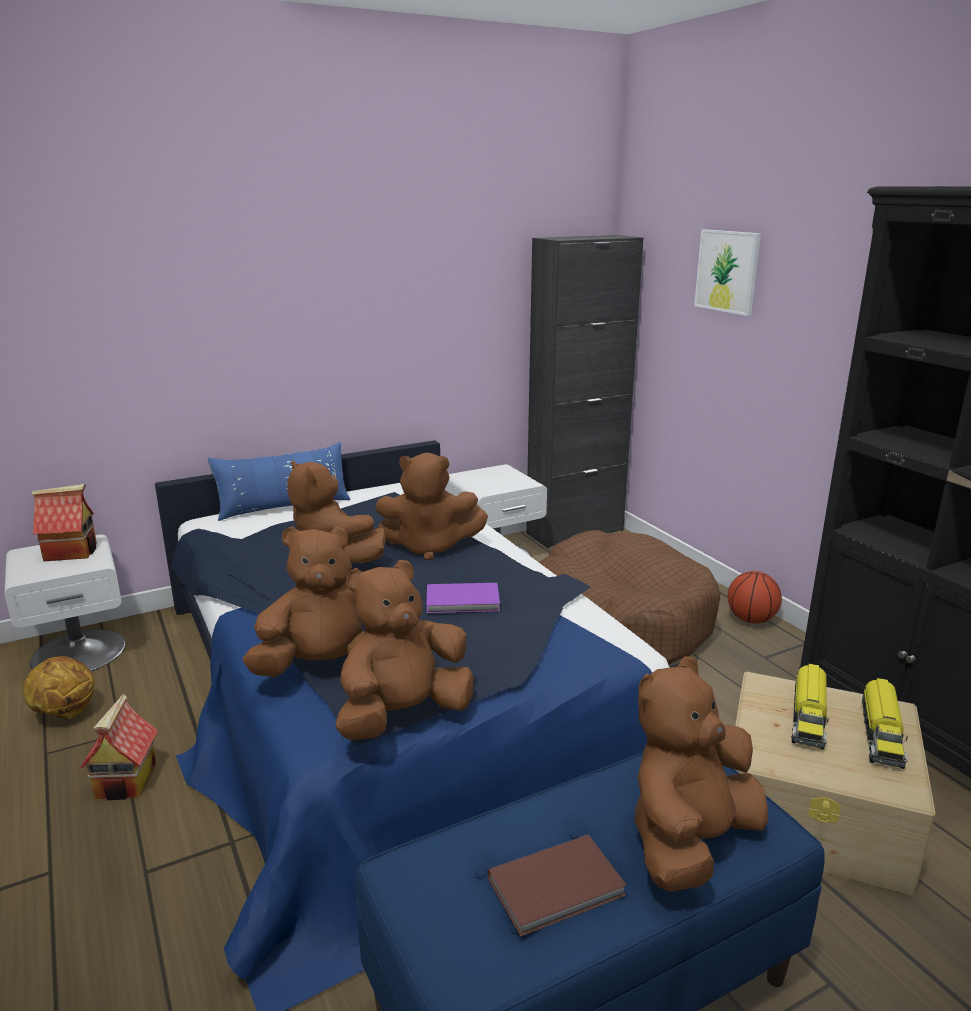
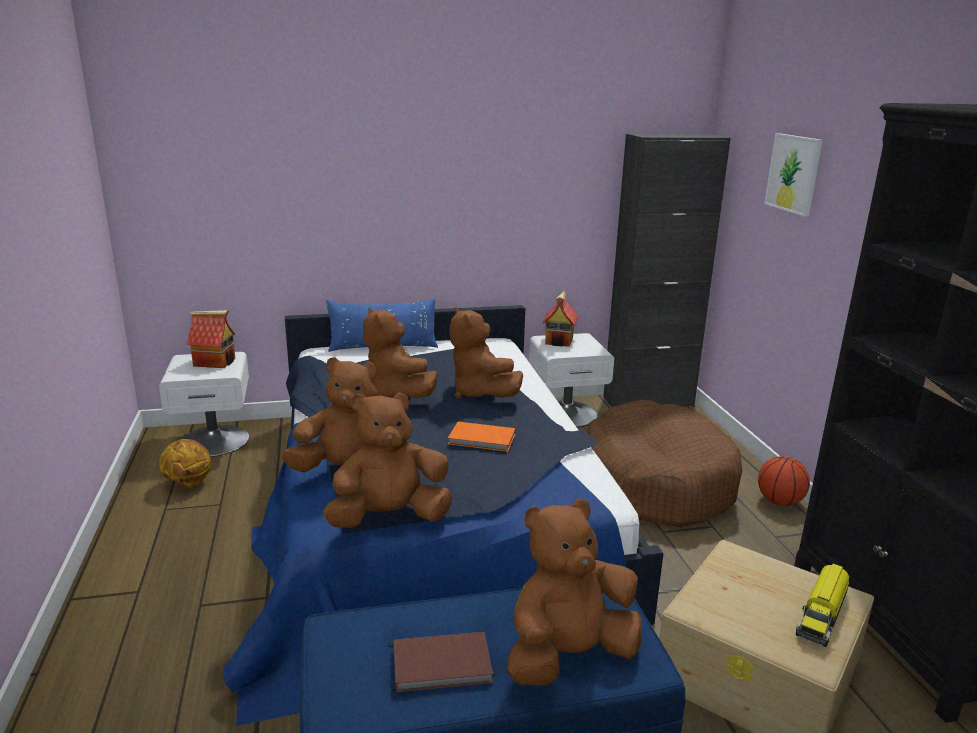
camera: 15 degrees right, 0 degrees up
toy house [80,694,158,800] -> toy house moved to [542,291,578,347]
brown plush toy [375,453,488,560] -> brown plush toy turned 45 degrees clockwise [449,307,523,399]
purple book [426,583,500,613] -> orange book [448,422,516,452]
toy truck [791,664,829,750] -> none

